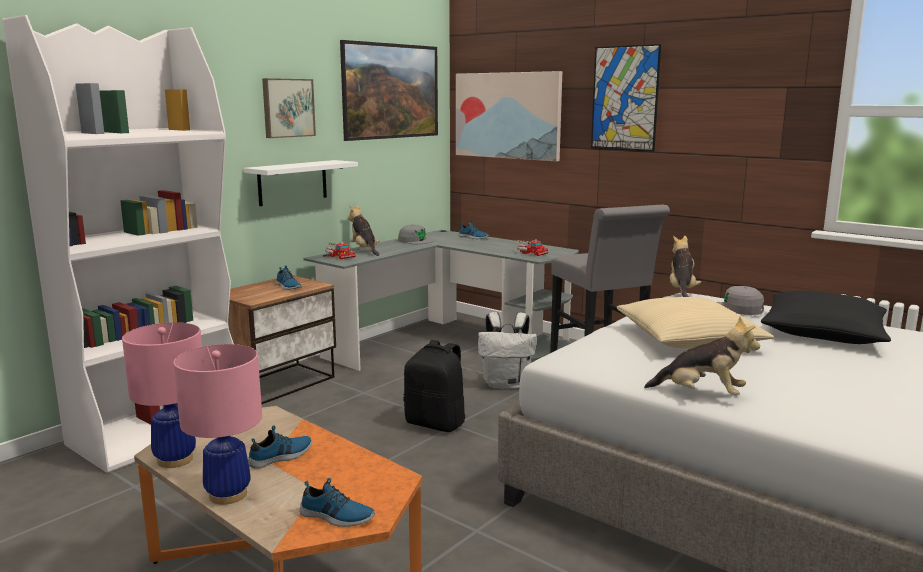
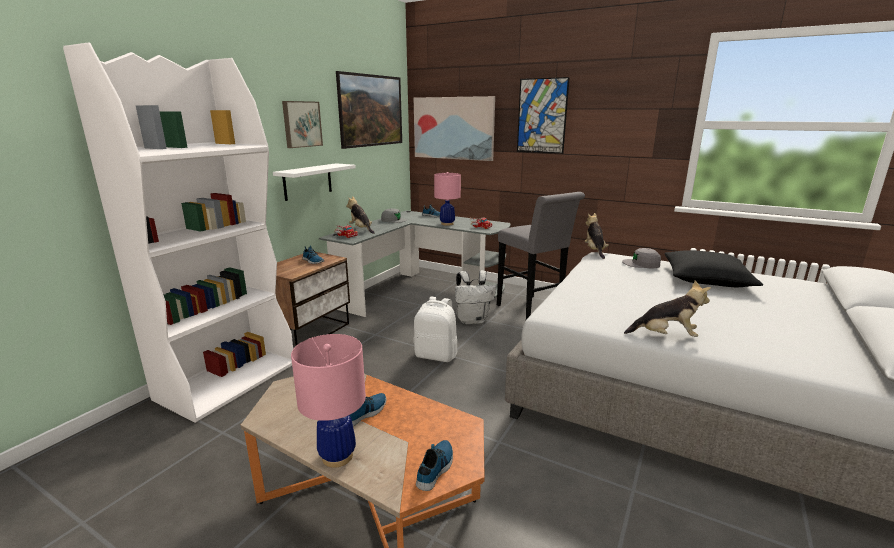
camera: 10 degrees left, 5 degrees up
pink table lamp [122,322,202,468] -> pink table lamp moved to [434,172,461,226]
shoe [300,478,375,527] -> shoe turned 75 degrees counterclockwise [416,440,453,491]
black backpack [403,340,465,432] -> white backpack [414,297,457,362]
beige pillow [616,297,774,348] -> none

